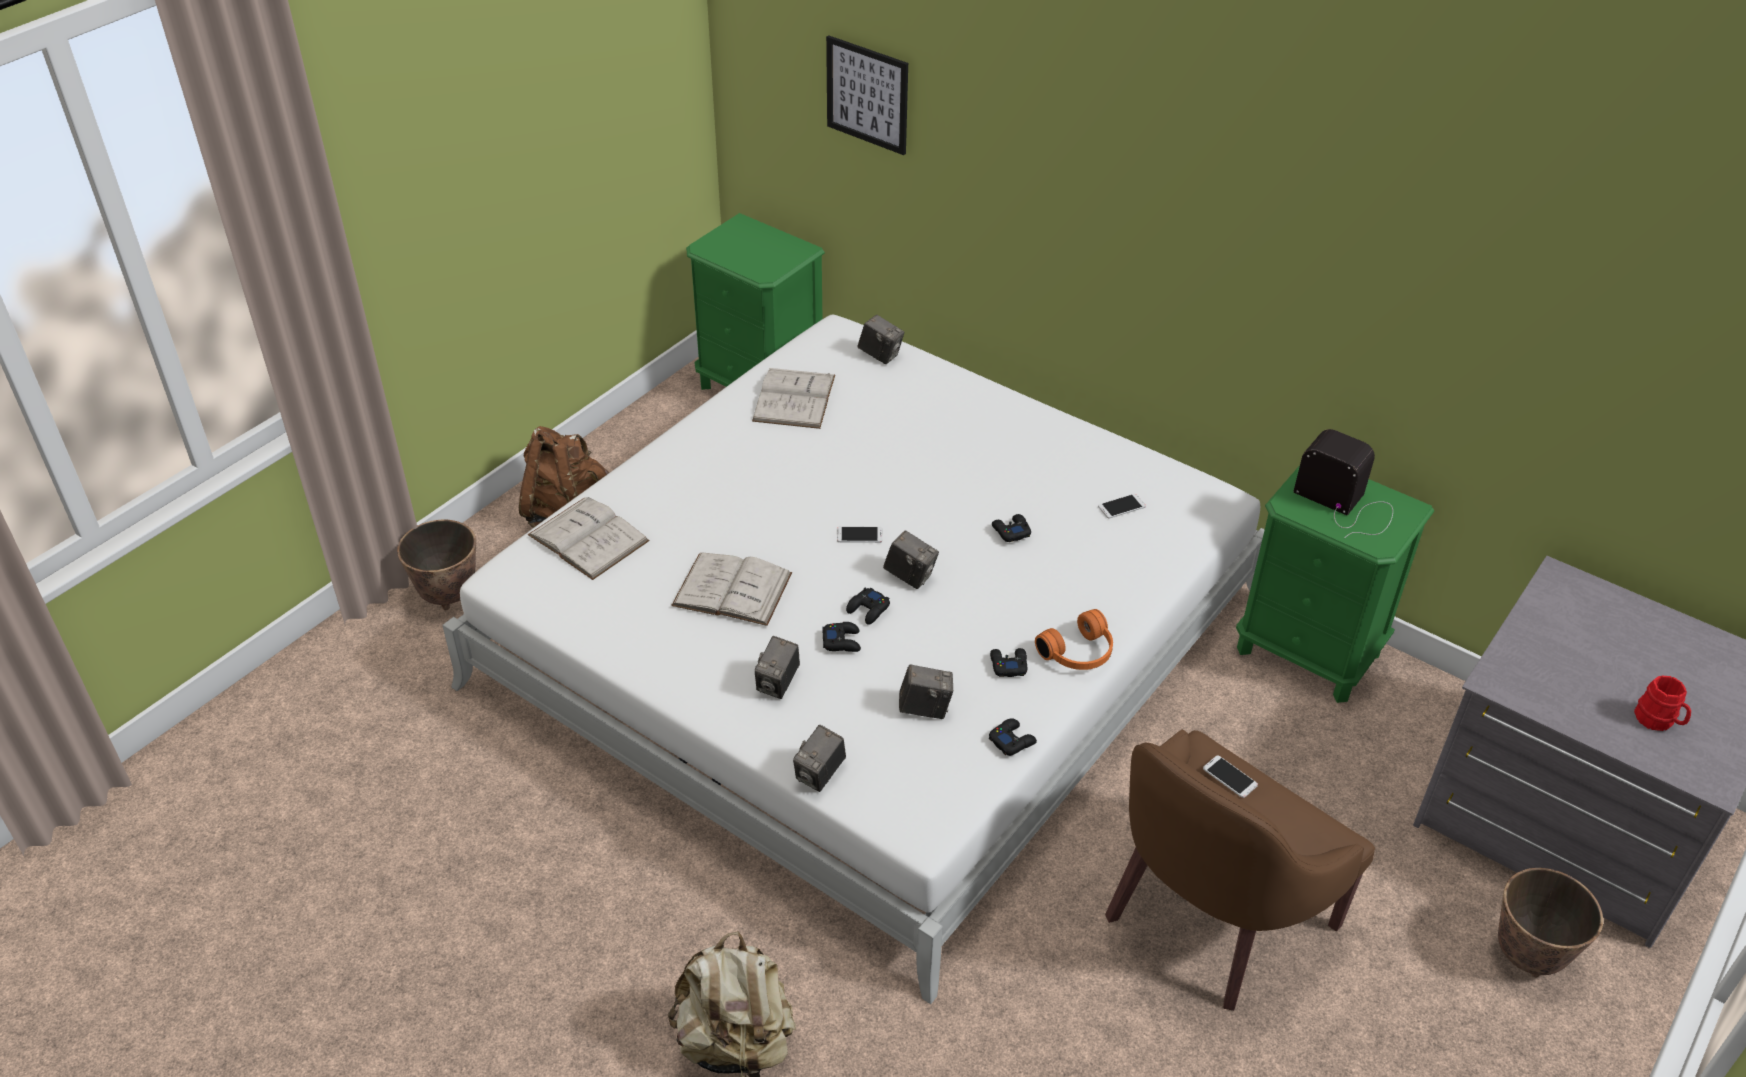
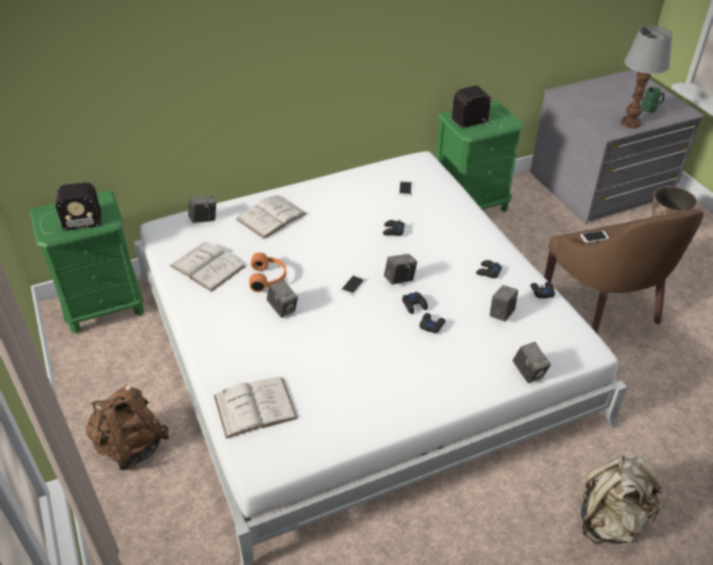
camera: 60 degrees left, 0 degrees up
planter [397,520,476,610] -> none
white book [671,552,792,626] -> white book moved to [236,195,306,239]
camera [755,636,800,699] -> camera moved to [267,279,298,318]
picture [826,35,908,155] -> none
orange headphones [1035,609,1113,670] -> orange headphones moved to [249,252,286,292]
red mug [1634,676,1691,731] -> green mug [641,87,665,113]
none -> radio [40,182,101,234]
none -> table lamp [621,26,672,128]

